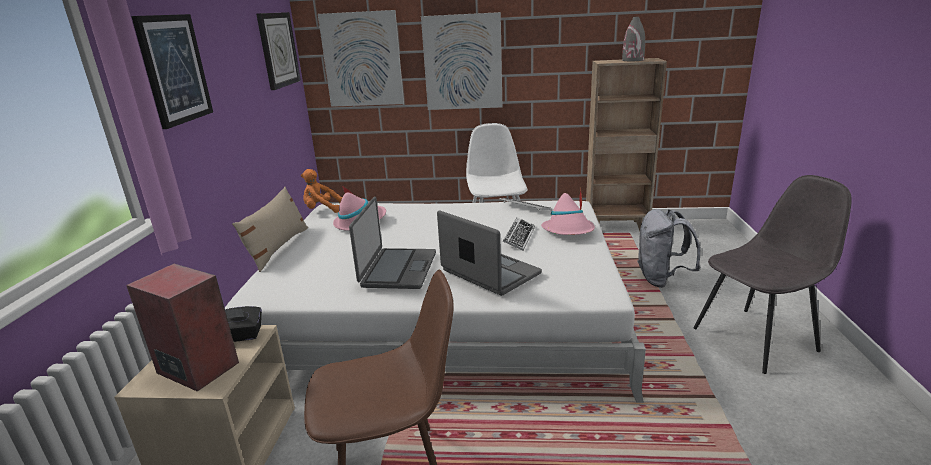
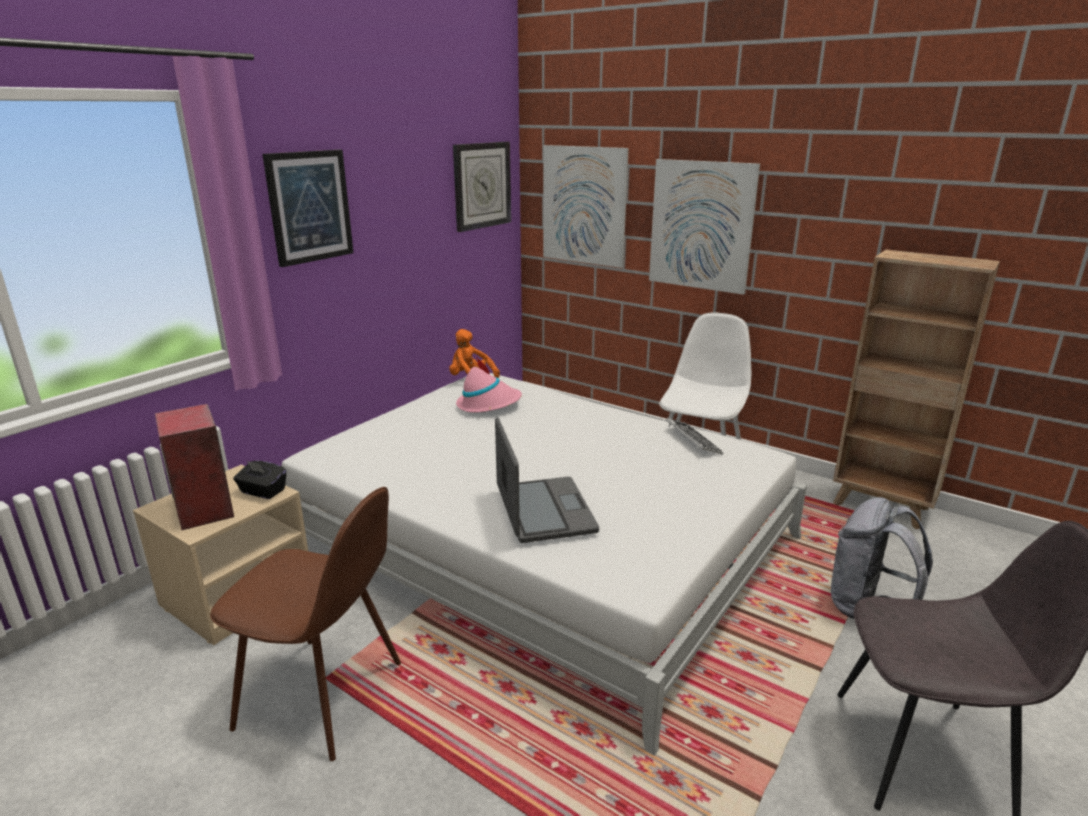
camera: 30 degrees right, 0 degrees up
beige pillow [232,187,308,272] -> none
laptop [349,196,436,289] -> none
keyboard [503,217,535,251] -> none
pink hat [541,189,595,235] -> none
grey vase [622,17,645,61] -> none

